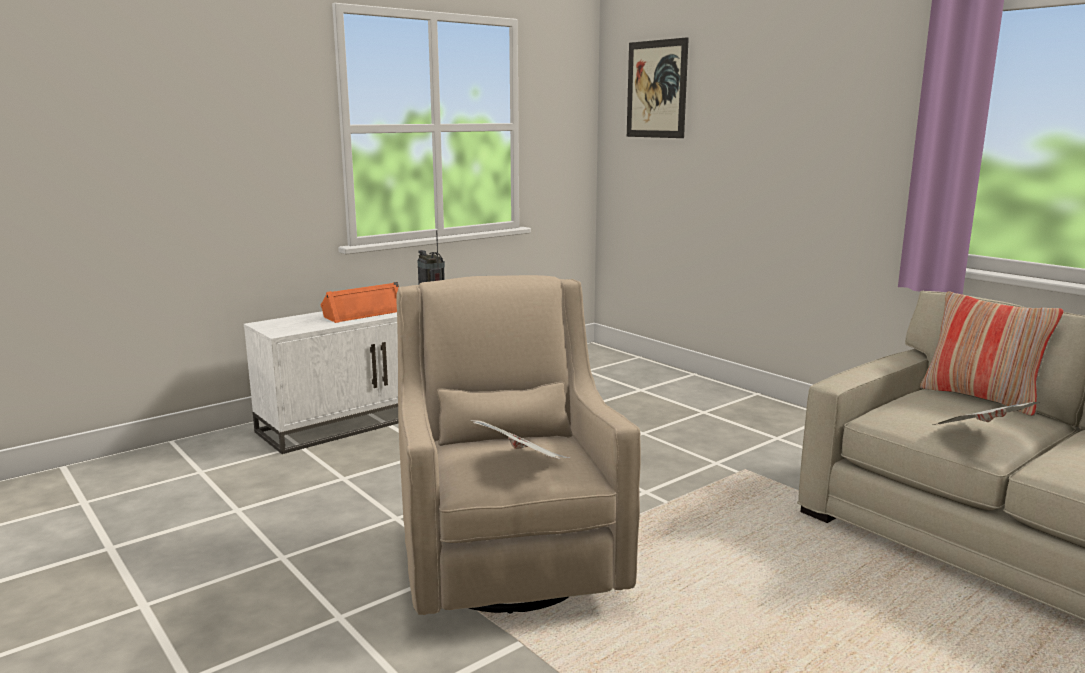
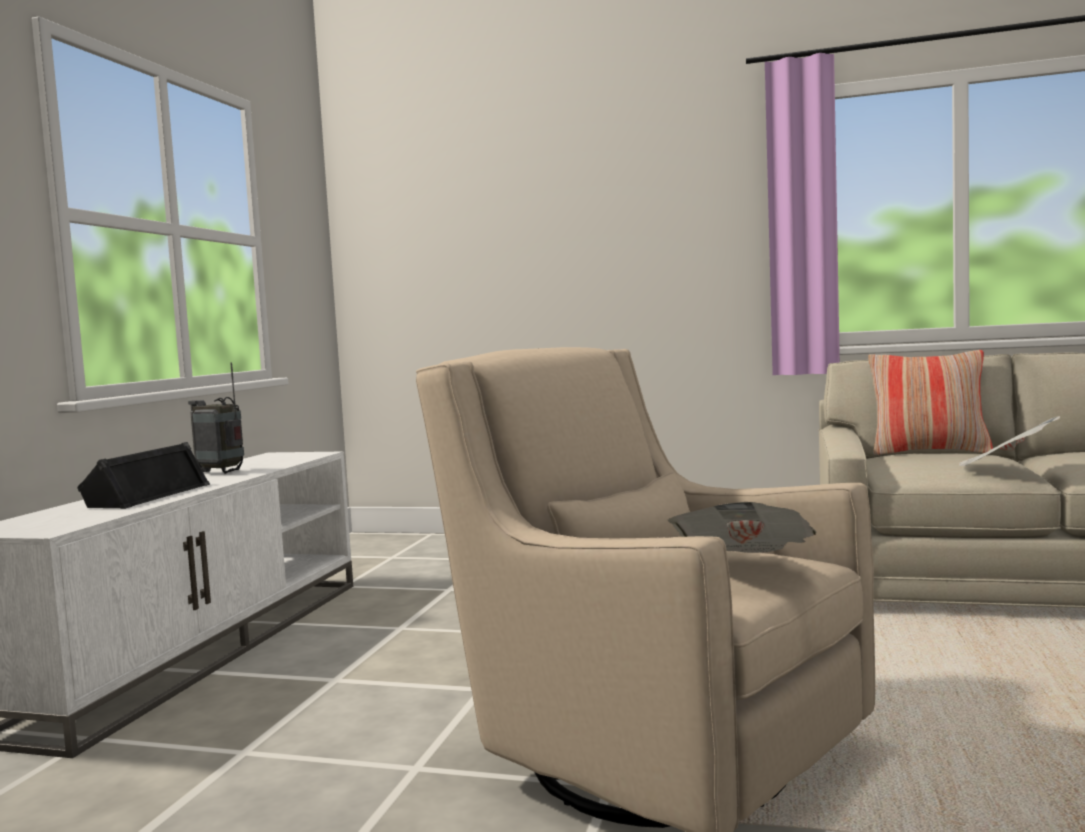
camera: 35 degrees left, 10 degrees down
orange speaker [321,282,399,323] -> black speaker [77,442,210,509]
picture [627,37,689,138] -> none

